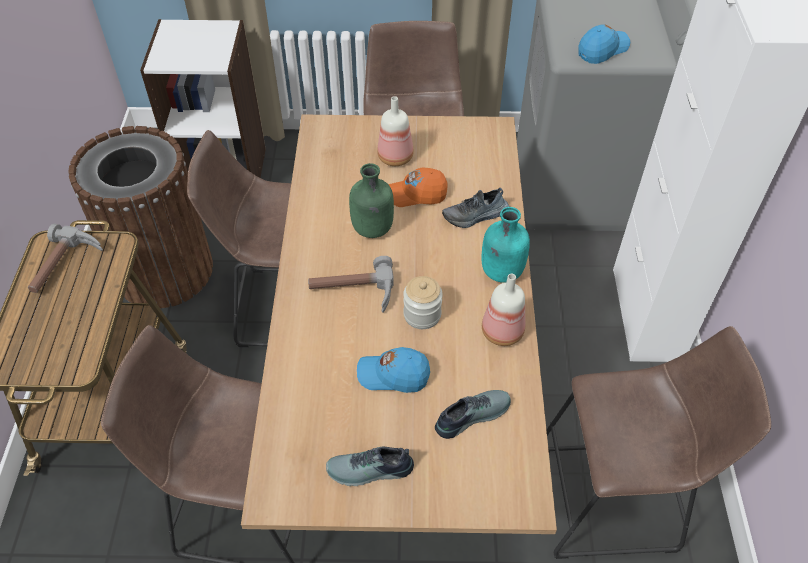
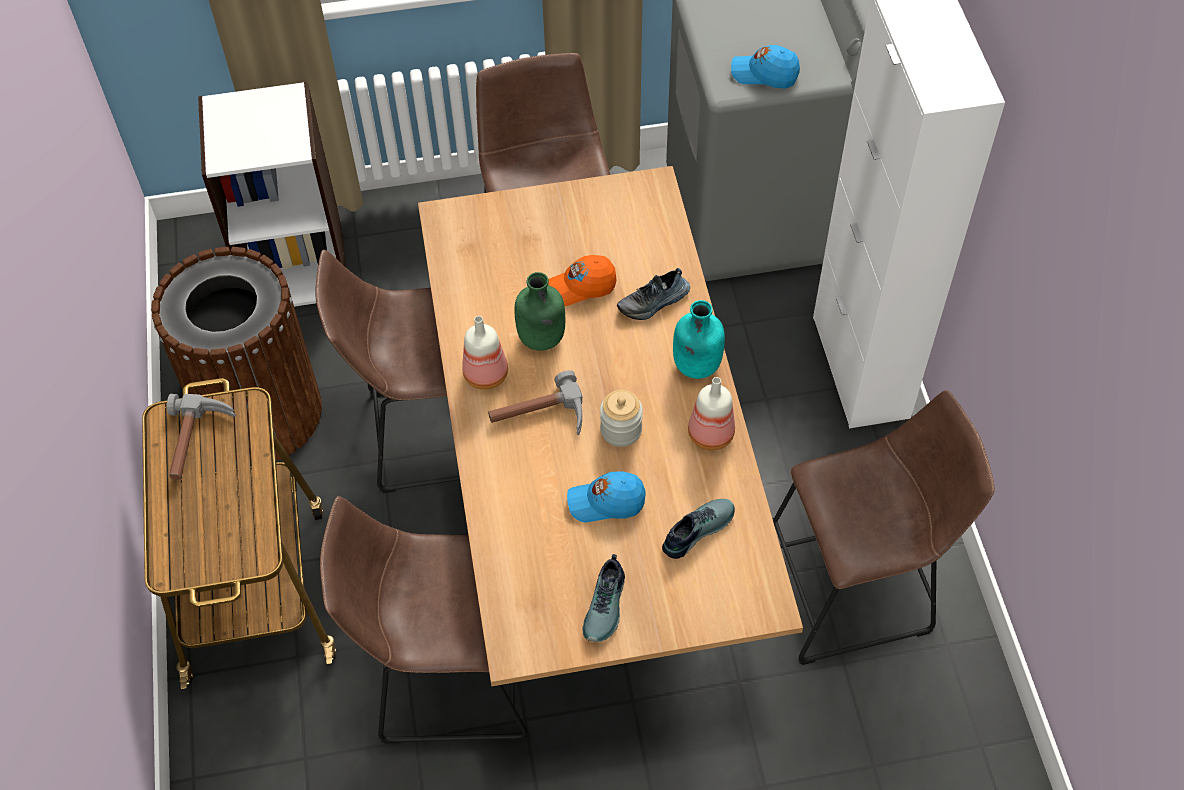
camera: 10 degrees left, 5 degrees up
shoe [326,447,414,486] -> shoe turned 60 degrees counterclockwise [583,554,625,642]
bottle [377,96,414,166] -> bottle moved to [462,316,508,390]
blue cap [578,24,630,64] -> blue cap turned 120 degrees counterclockwise [731,45,800,89]

